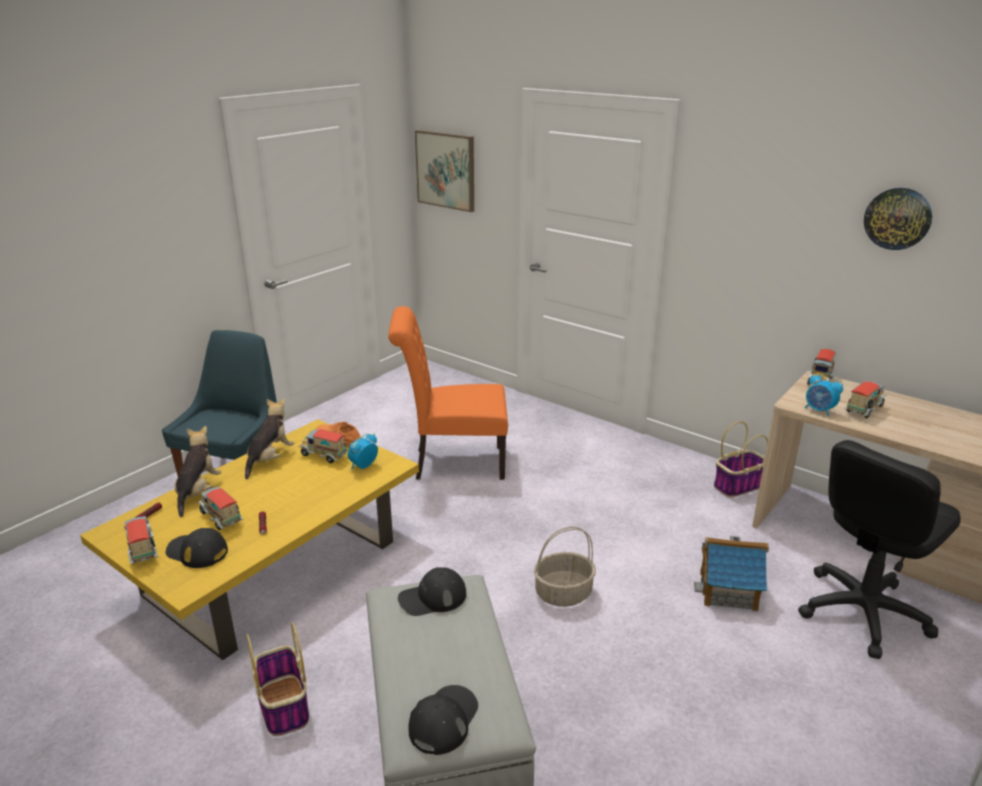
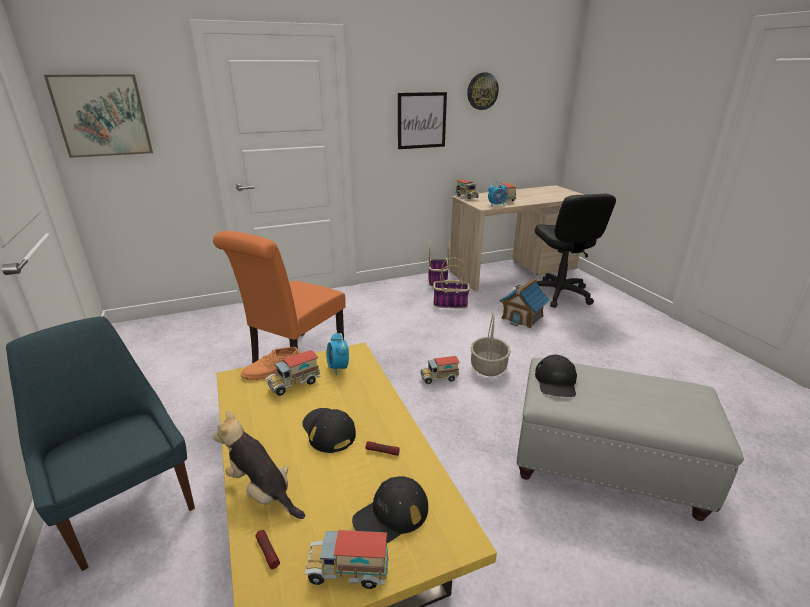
camera: 60 degrees left, 0 degrees up
toy truck [197,486,243,530] -> toy truck moved to [420,356,460,384]
plush toy [245,399,295,479] -> none
basket [247,622,309,736] -> basket moved to [433,257,470,309]
black cap [408,685,478,755] -> black cap moved to [302,408,356,453]
none -> picture [398,92,447,149]

